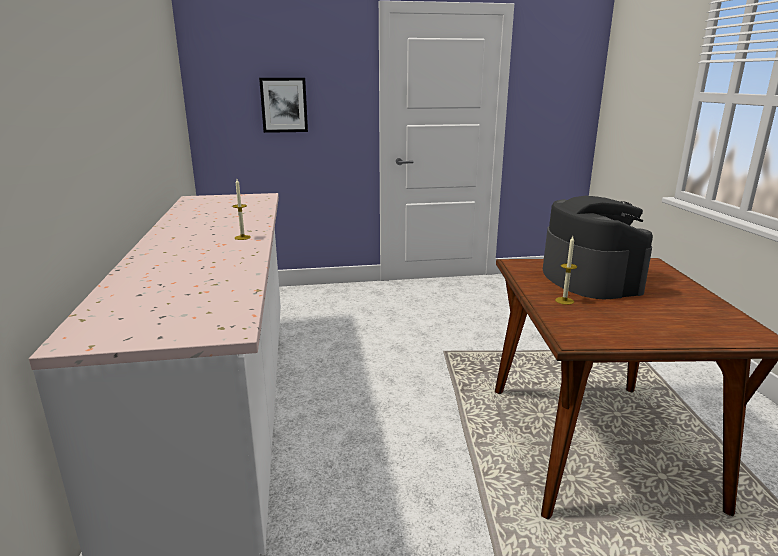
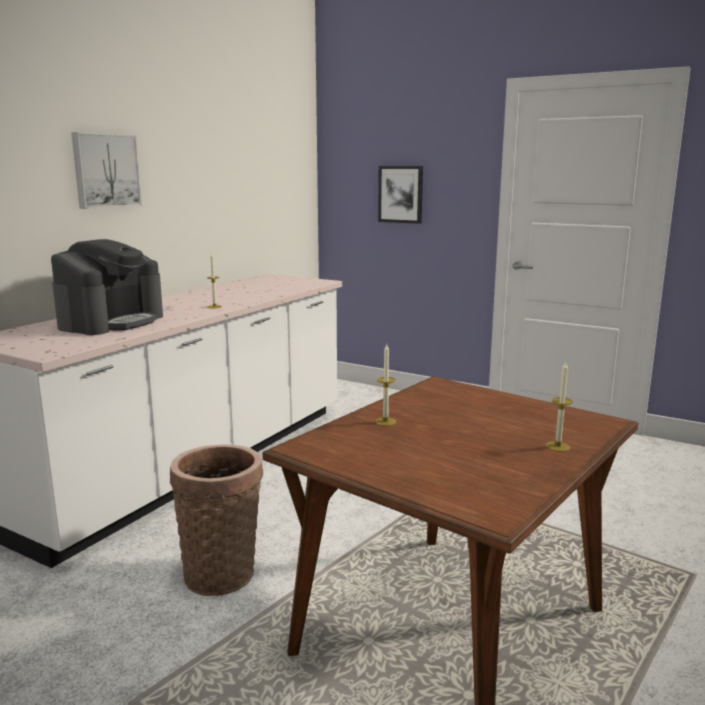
camera: 40 degrees right, 5 degrees down
coffee machine [543,196,653,299] -> coffee machine moved to [51,239,163,335]
none -> picture [72,132,142,209]
none -> basket [170,445,263,596]
none -> candle [546,361,573,451]

